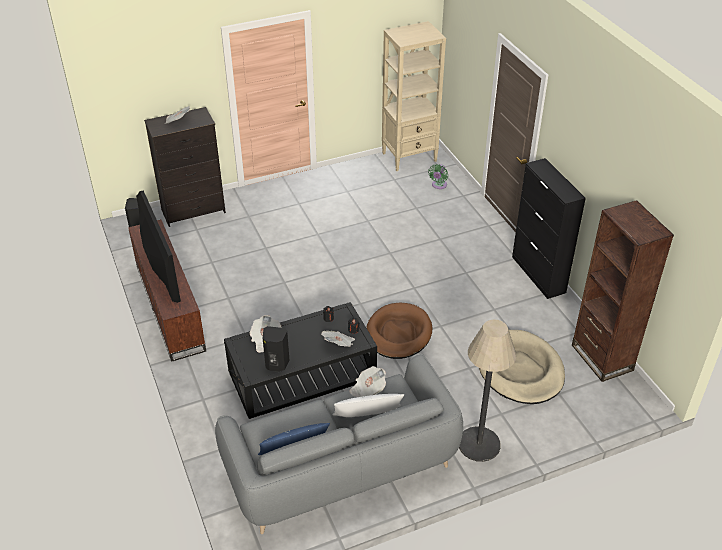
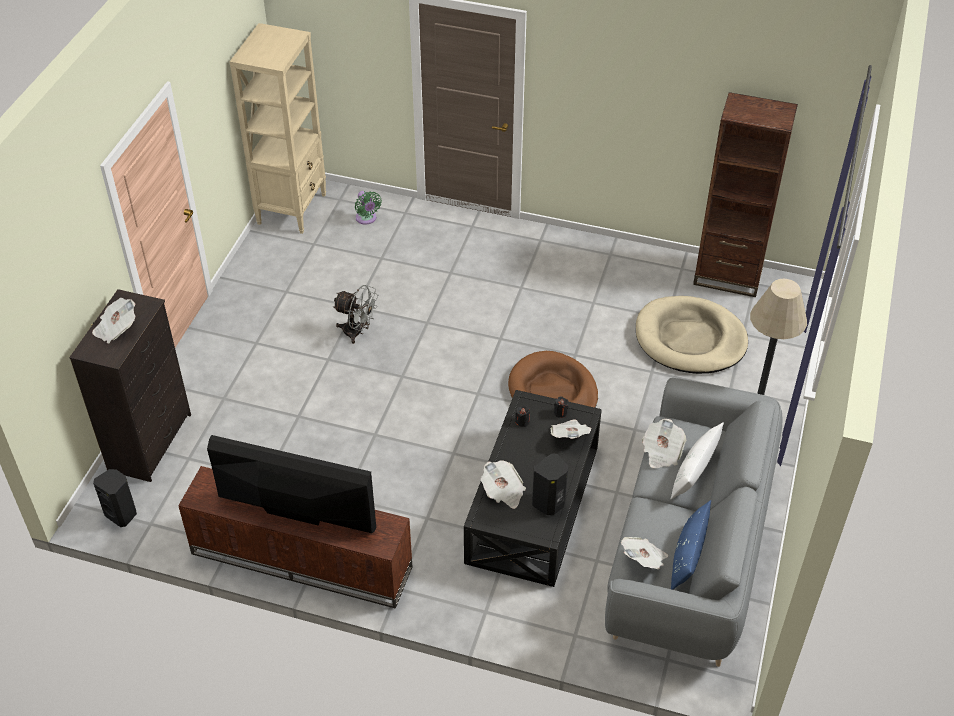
camera: 50 degrees left, 5 degrees up
black cabinet [512,158,586,299] -> none
none -> grey fan [332,285,378,344]
none -> newspaper [621,537,668,569]

